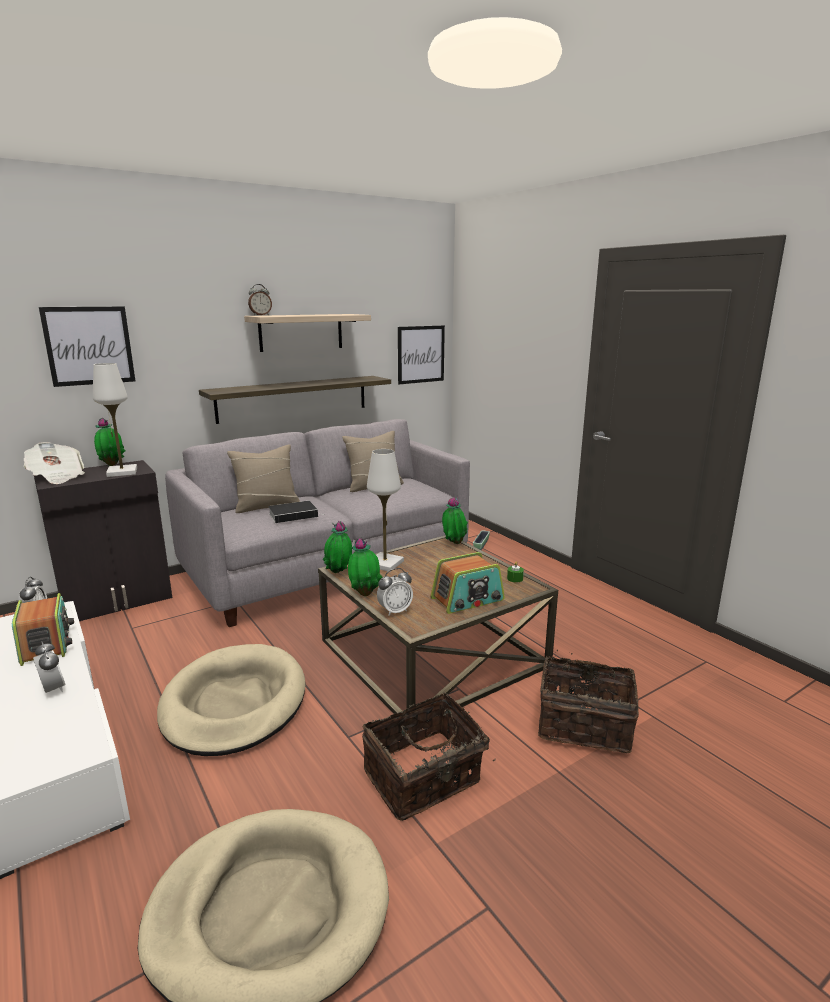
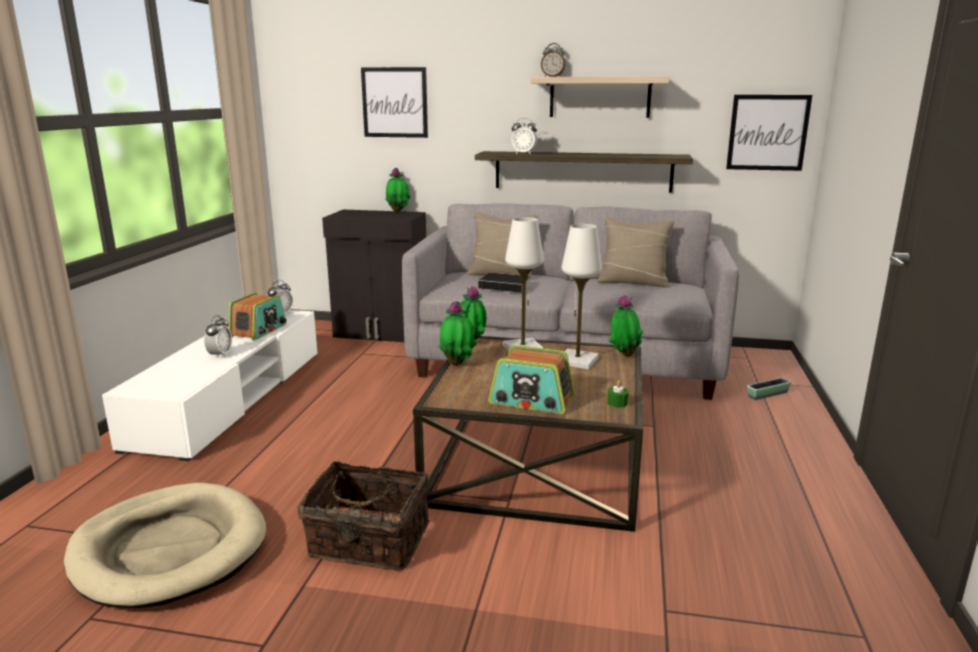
camera: 45 degrees right, 0 degrees up
newspaper [24,442,85,484] -> none
white table lamp [93,363,137,477] -> white table lamp moved to [562,224,602,369]
beige dog bed [157,644,306,756] -> none
alarm clock [377,568,413,616] -> alarm clock moved to [511,118,537,154]
basket [537,650,639,753] -> none

